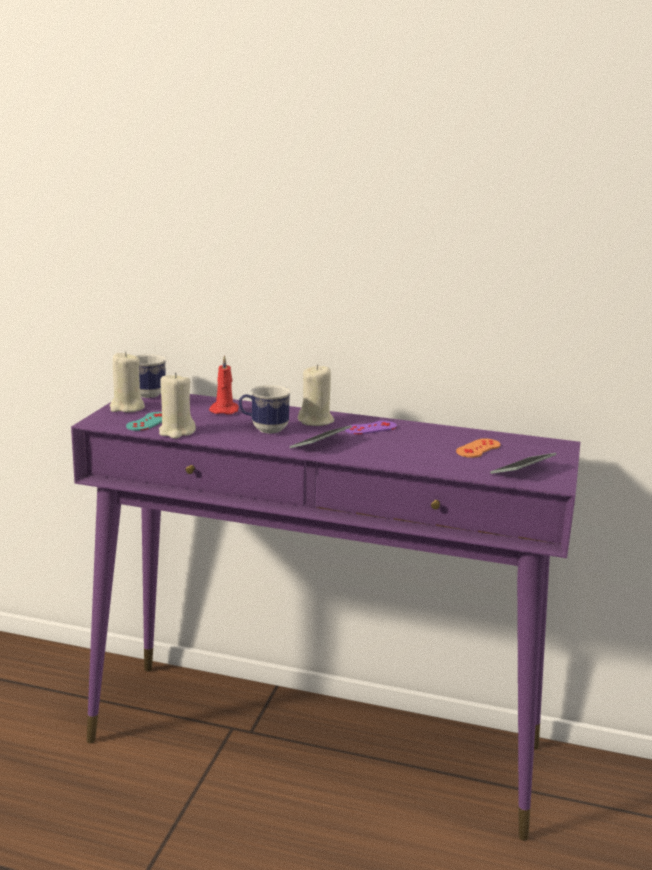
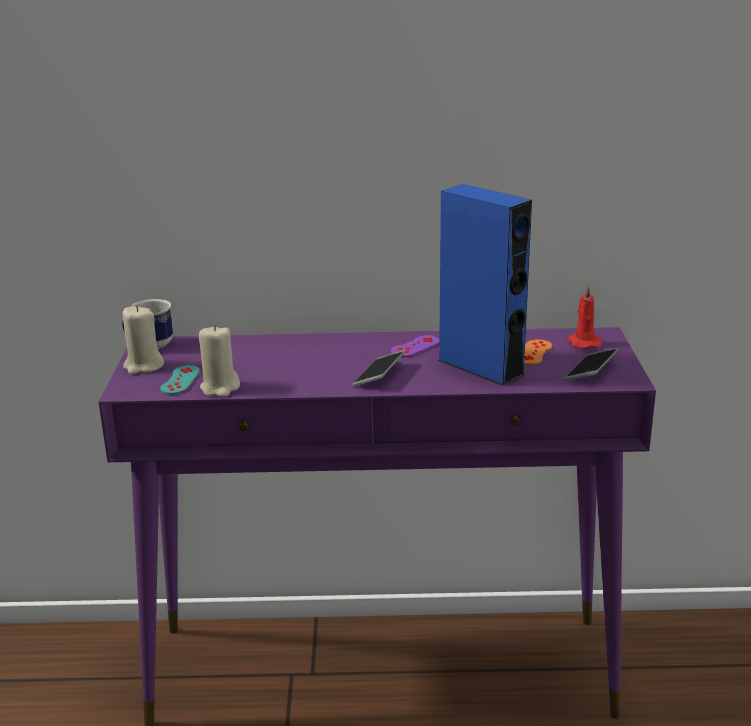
camera: 15 degrees left, 5 degrees up
red candle [209,355,239,415] -> red candle moved to [568,284,603,349]
mug [239,385,291,433] -> none
beige candle [298,364,334,426] -> none
none -> blue speaker [437,184,532,386]

